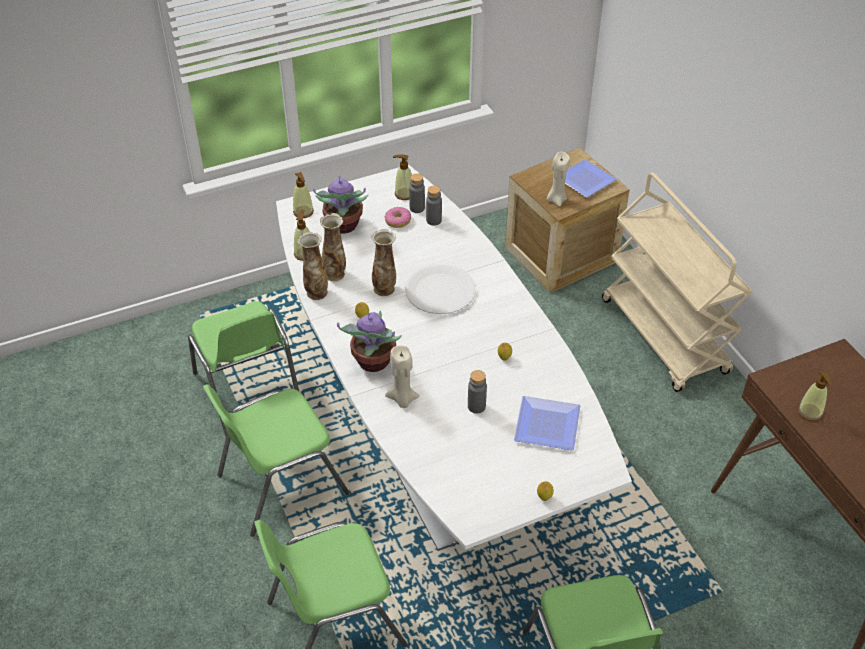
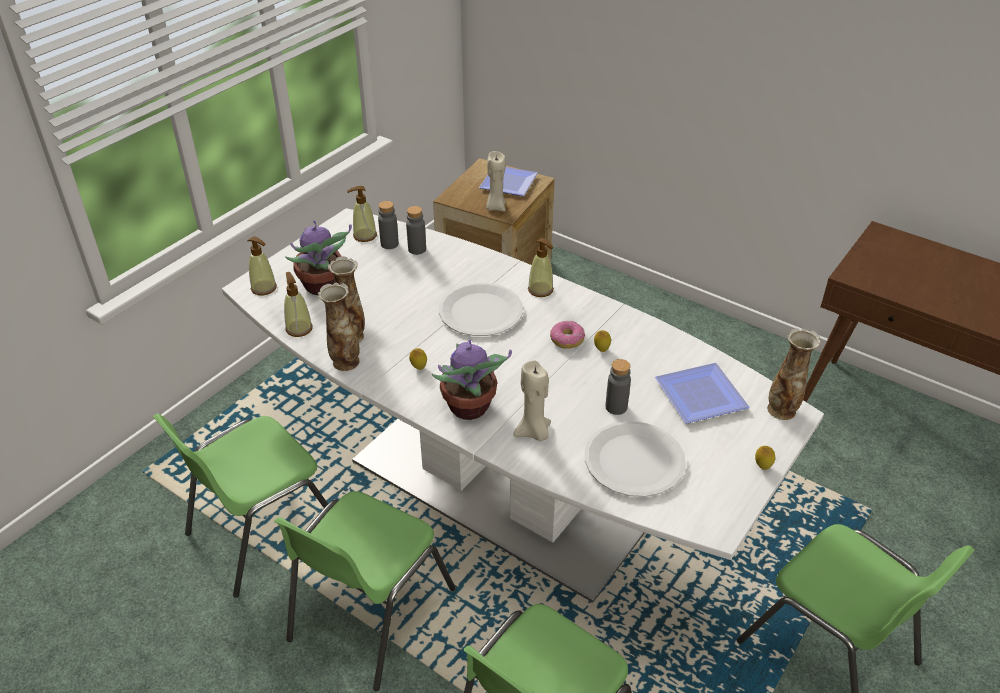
camera: 30 degrees left, 5 degrees down
green chair [188,301,299,437] -> green chair turned 105 degrees clockwise [153,413,328,598]
vase [371,229,396,296] -> vase moved to [767,328,821,420]
donut [385,207,411,228] -> donut moved to [550,321,585,349]
beige cart [602,173,752,392] -> none
soap dispenser [798,371,832,421] -> soap dispenser moved to [528,238,554,297]
none -> white plate [585,421,686,497]

